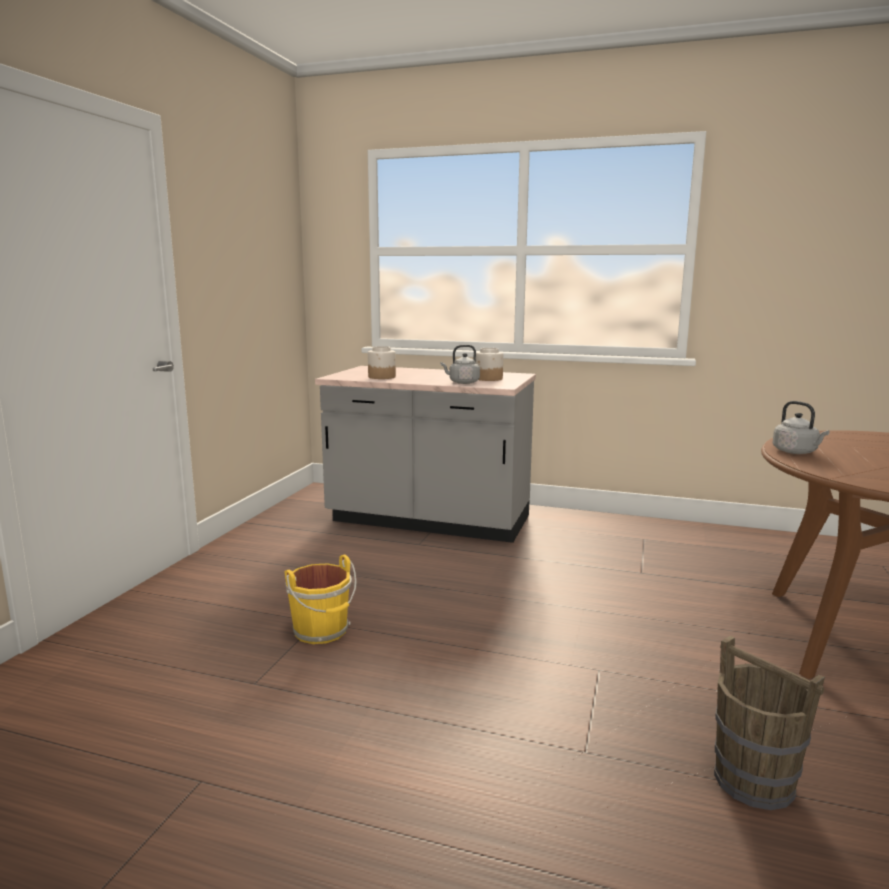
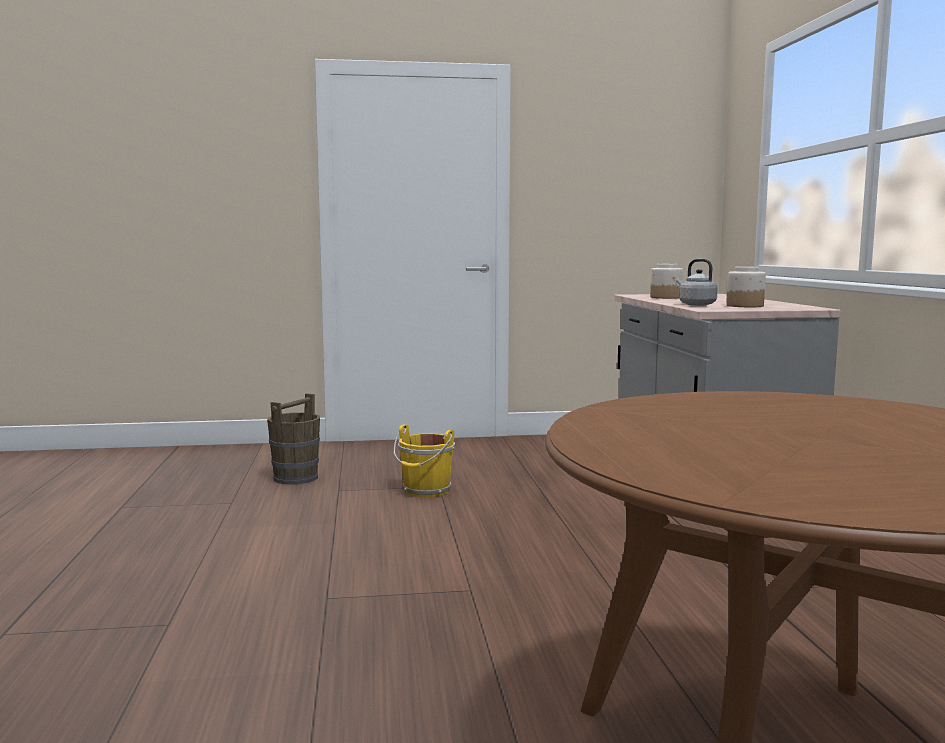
camera: 65 degrees right, 5 degrees down
brown bucket [714,635,825,810] -> brown bucket moved to [267,393,320,484]
grey kettle [772,401,830,454] -> none

